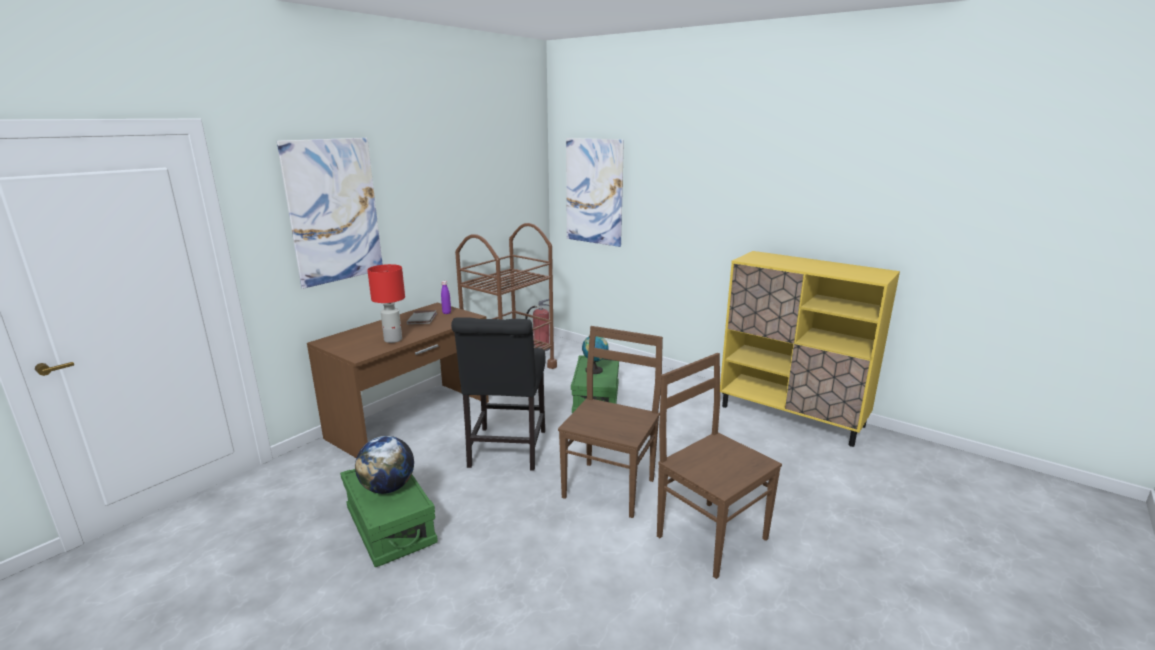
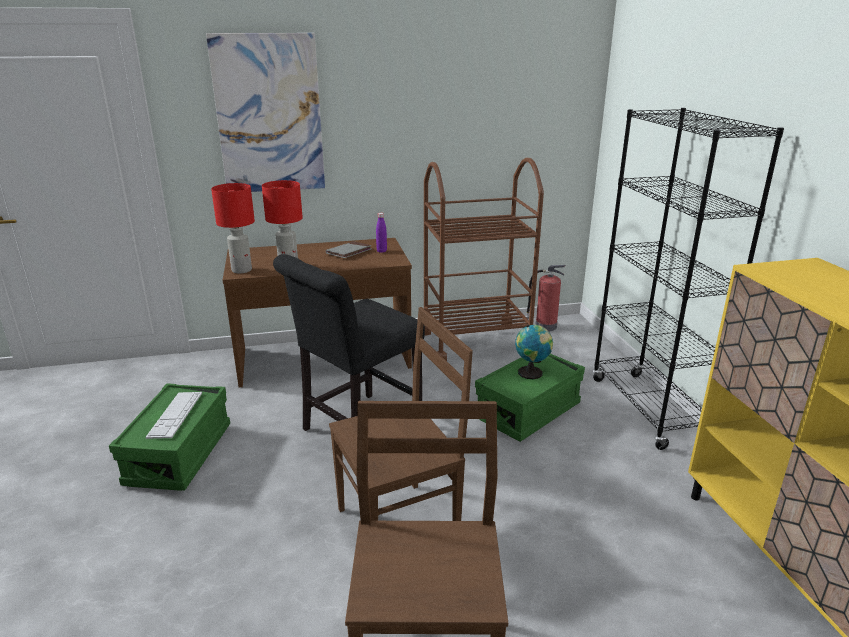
camera: 40 degrees right, 5 degrees up
globe [355,436,414,494] -> keyboard [145,392,202,439]
picture [566,138,624,247] -> none
none -> red table lamp [211,183,255,273]
none -> black bookcase [592,108,784,450]

